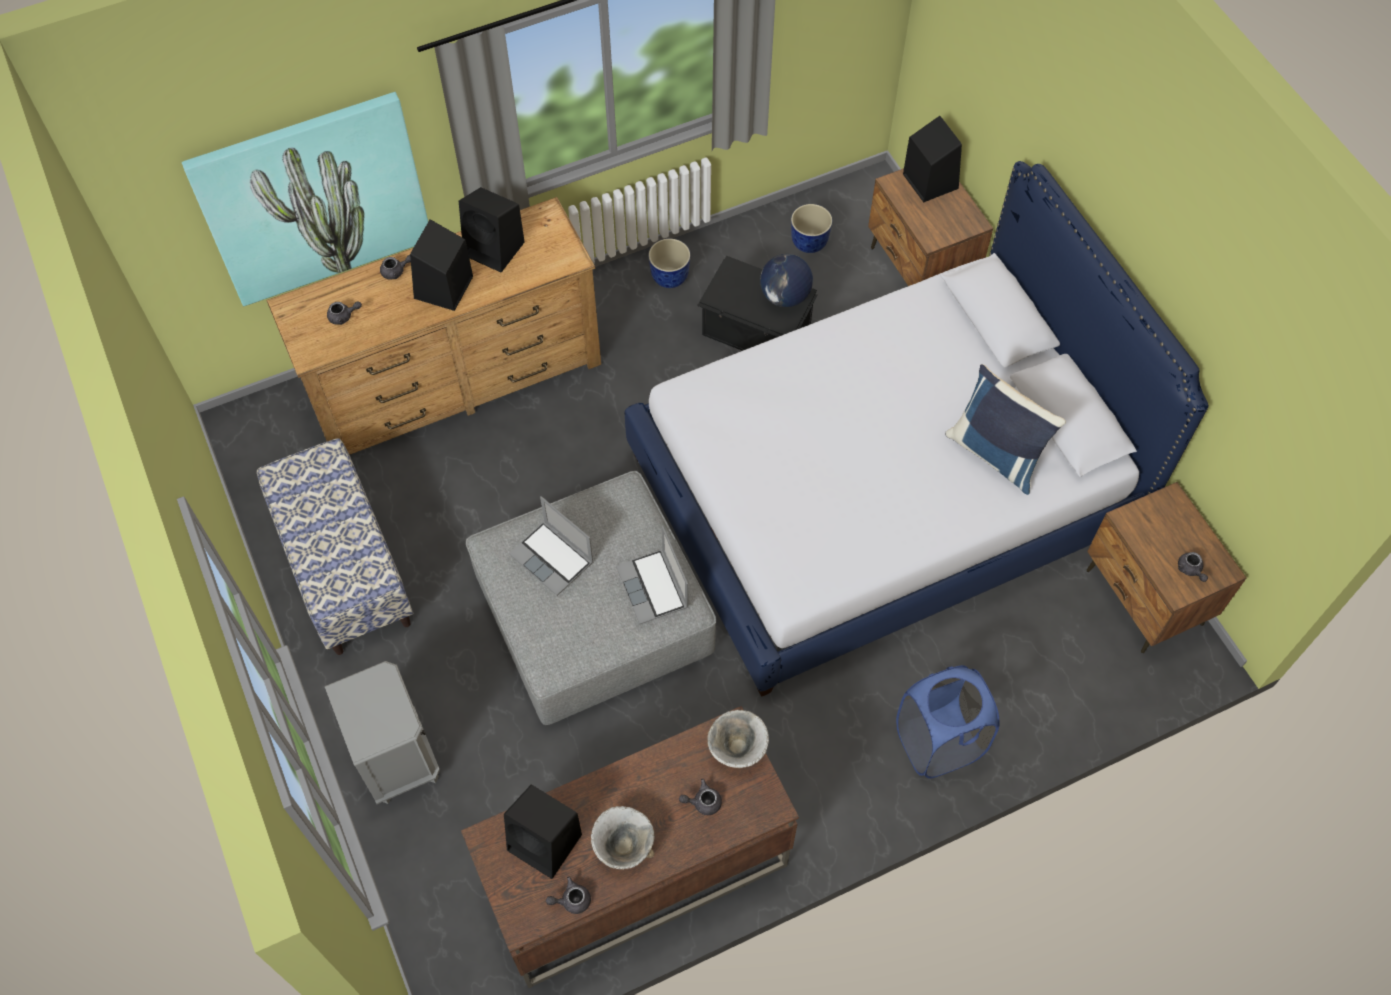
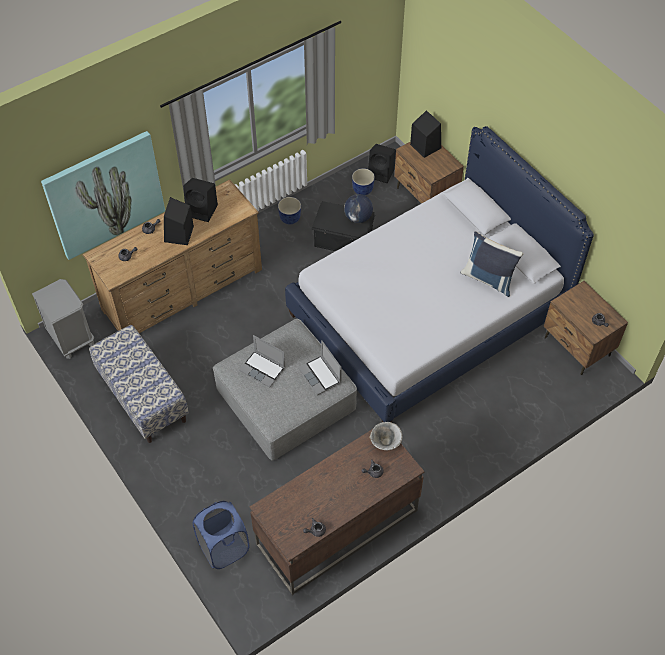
camera: 10 degrees left, 5 degrees down
grey nightstand [325,661,440,804] -> grey nightstand moved to [32,279,94,359]
black speaker [504,784,582,879] -> black speaker moved to [368,144,396,183]
bowl [591,806,655,869] -> none
blue laundry basket [896,665,999,779] -> blue laundry basket moved to [192,501,250,569]

